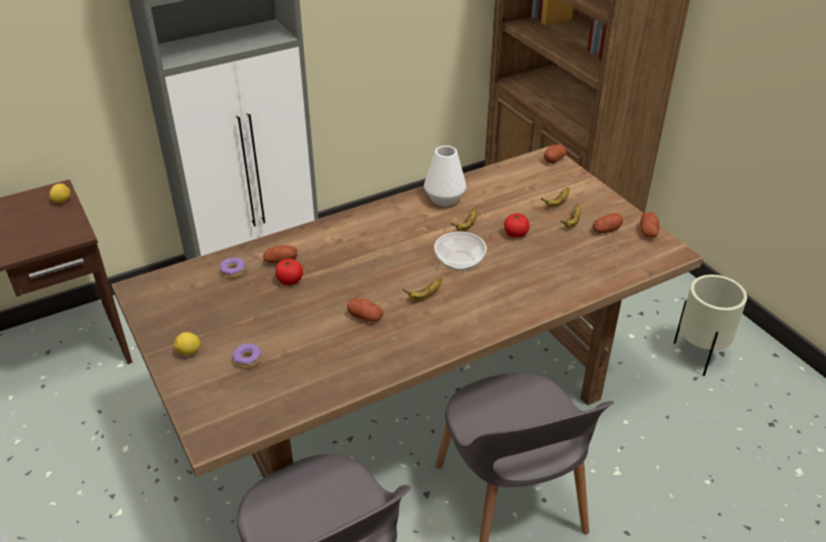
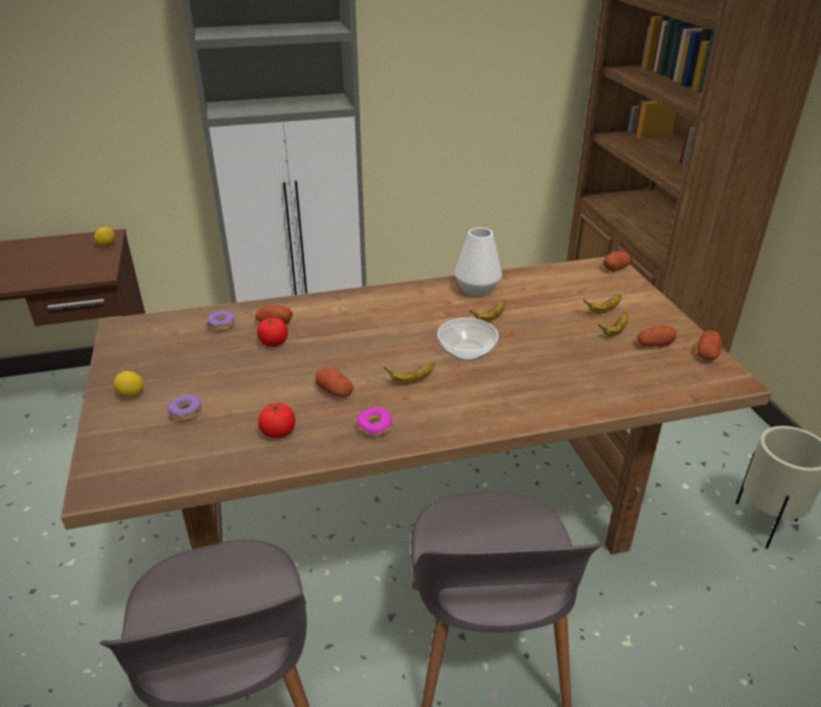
camera: 15 degrees right, 5 degrees down
tomato [504,213,529,238] -> tomato moved to [258,403,295,438]
none -> donut [357,407,393,437]

